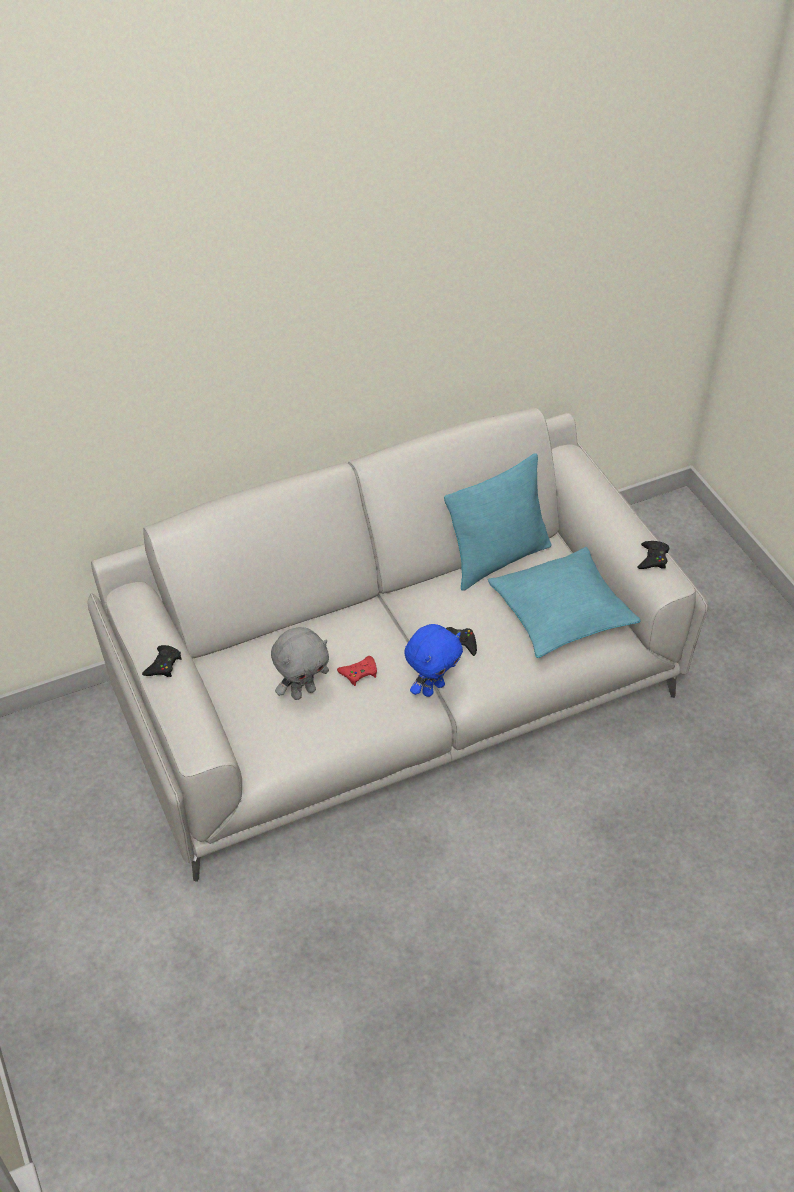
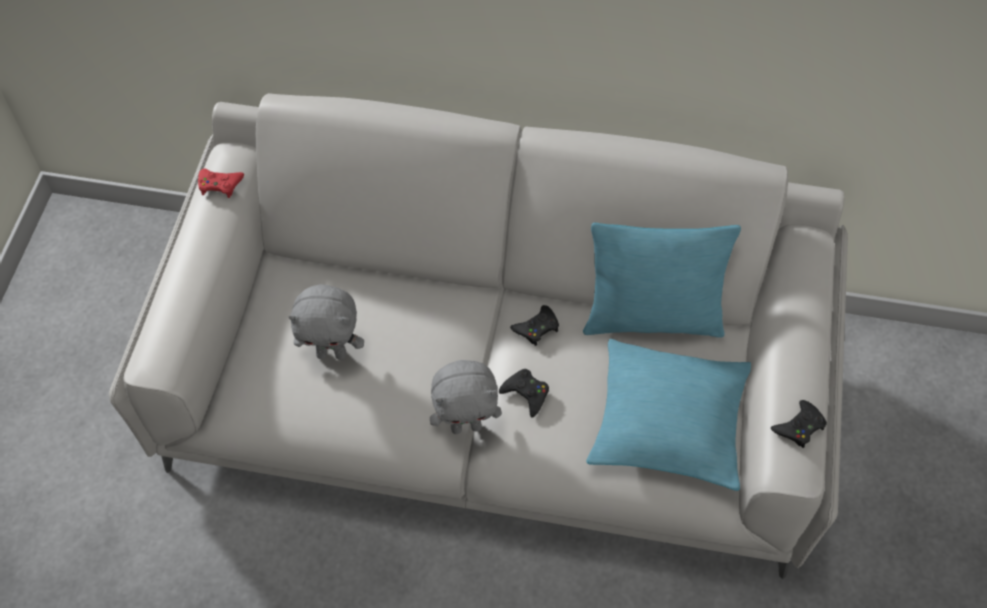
camera: 35 degrees right, 10 degrees up
black game controller [142,645,182,677] -> black game controller moved to [510,305,559,346]
red game controller [337,656,377,686] -> red game controller moved to [198,169,244,198]
blue plush toy [404,624,463,697] -> grey plush toy [430,360,502,434]

